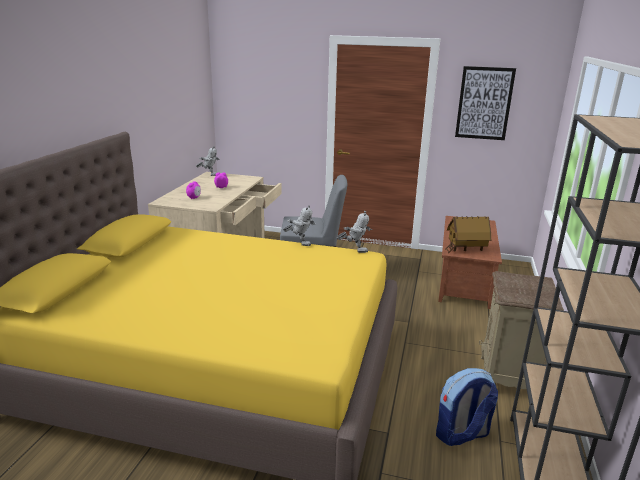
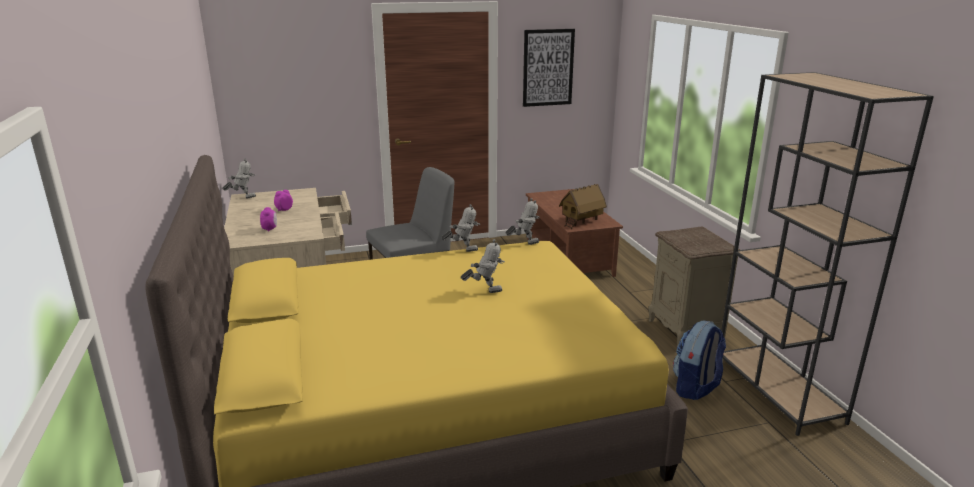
camera: 30 degrees left, 0 degrees up
none -> toy robot [461,239,505,293]

